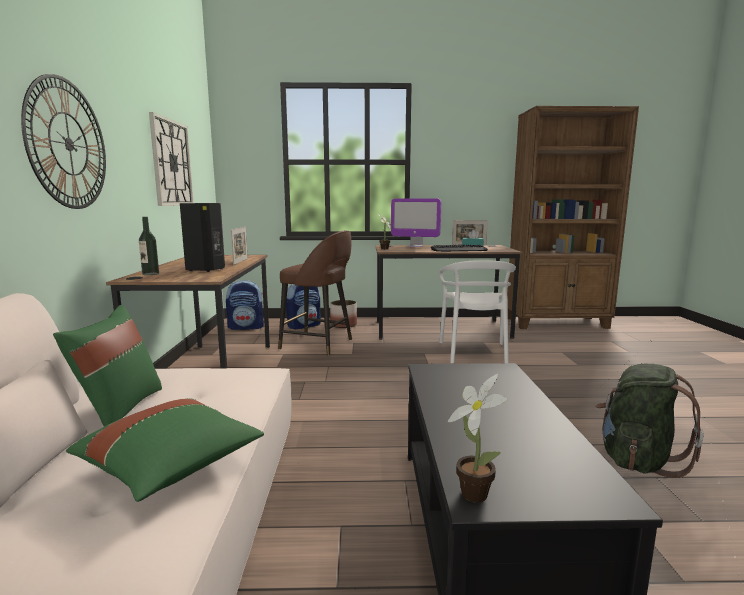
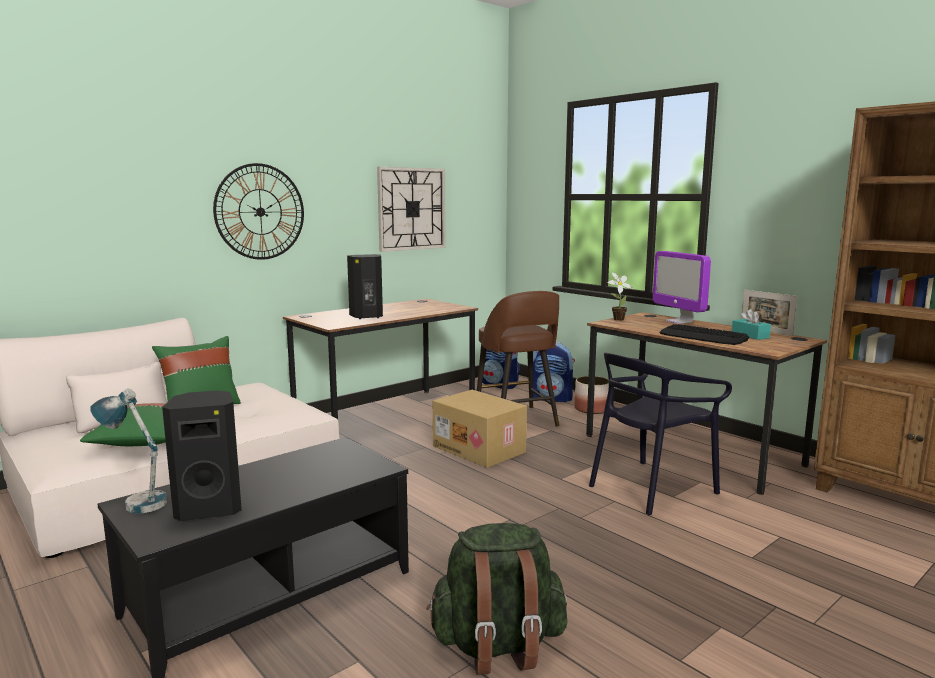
camera: 50 degrees right, 0 degrees up
bottle [139,217,159,275] -> none
picture frame [231,227,248,265] -> none
white chair [439,260,516,364] -> black chair [589,352,732,515]
potted plant [448,374,508,503] -> table lamp [90,389,167,513]
none -> black speaker [162,390,242,521]
none -> cardboard box [433,390,527,468]

